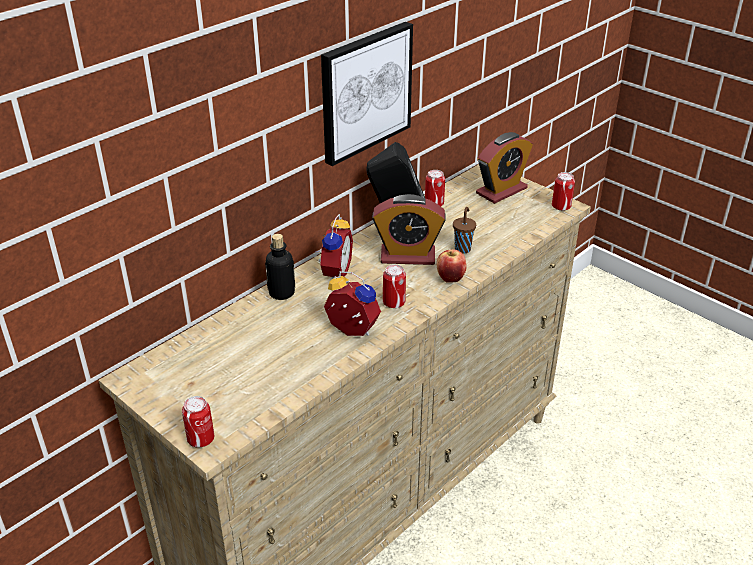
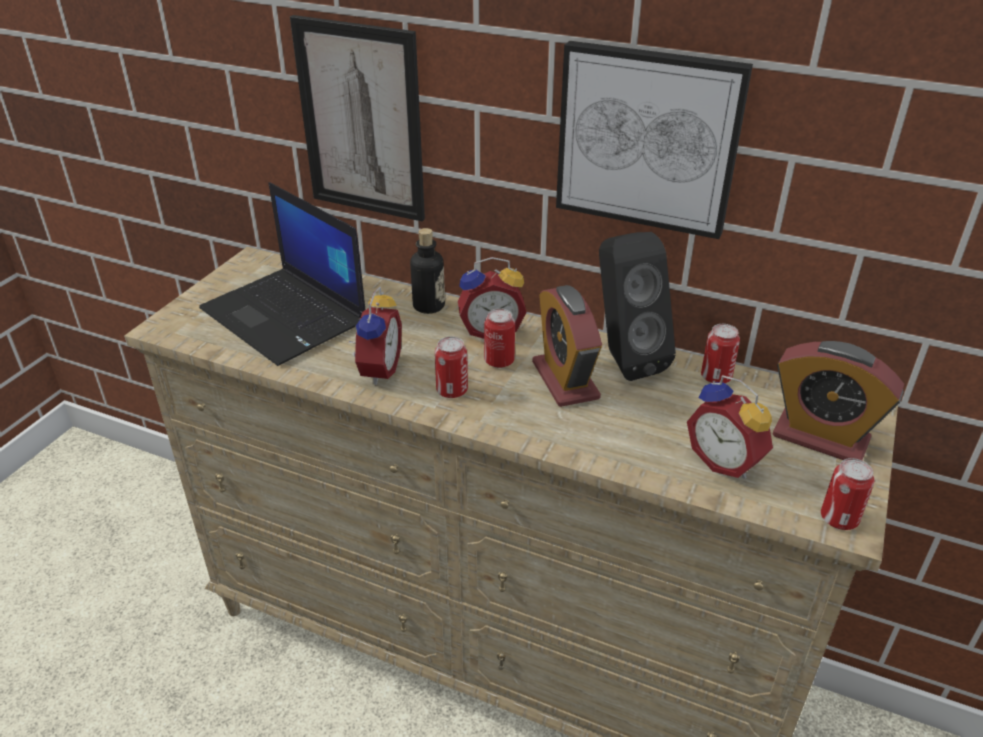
camera: 70 degrees right, 0 degrees up
can [182,396,214,447] -> can moved to [484,308,515,368]
apple [437,249,467,283] -> none
brown cup [453,207,476,254] -> none
none -> laptop [199,182,366,366]
none -> picture [290,15,425,222]
none -> alarm clock [687,375,773,479]

